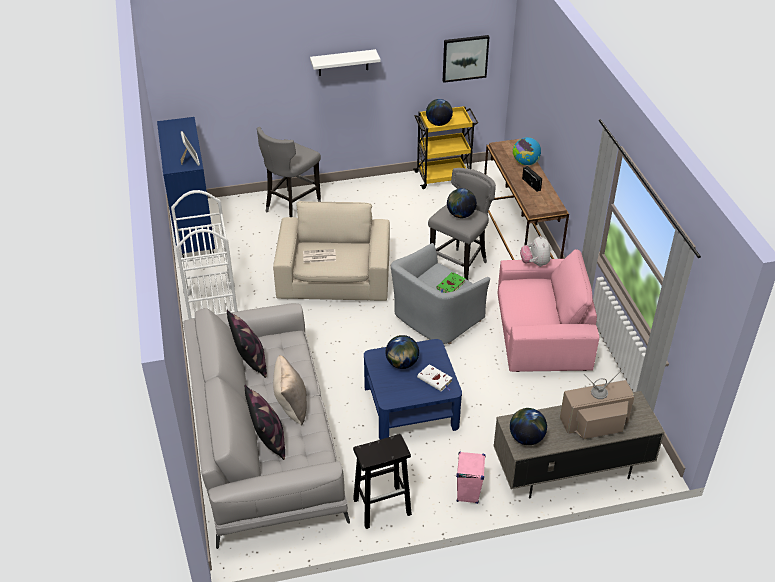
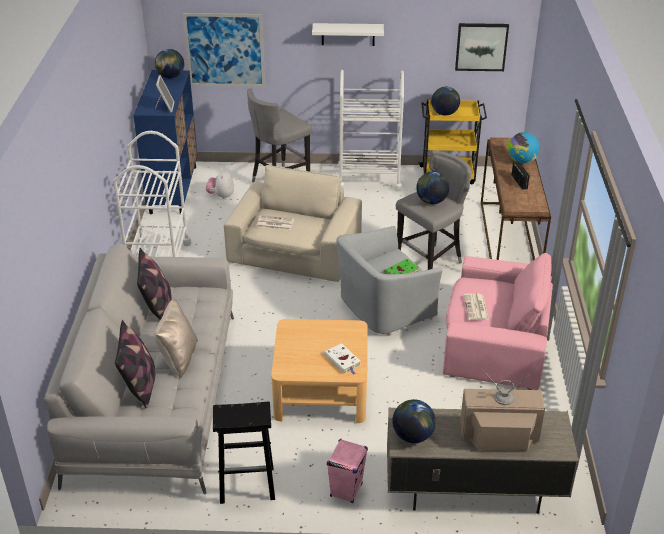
camera: 15 degrees right, 5 degrees down
blue coffee table [364,339,462,440] -> beige coffee table [271,319,368,423]
globe [385,335,419,369] -> globe moved to [155,49,184,79]
plush toy [520,236,551,267] -> plush toy moved to [206,169,234,199]
none -> picture [183,13,265,87]
none -> white cart [338,70,404,192]
none -> newspaper [464,293,489,320]

